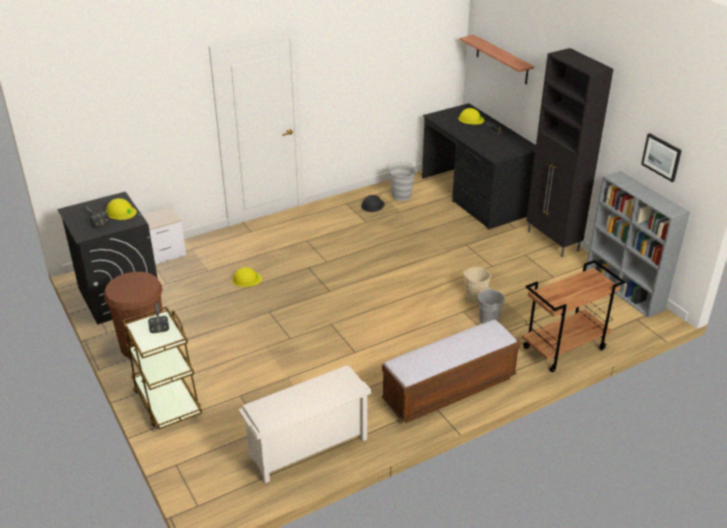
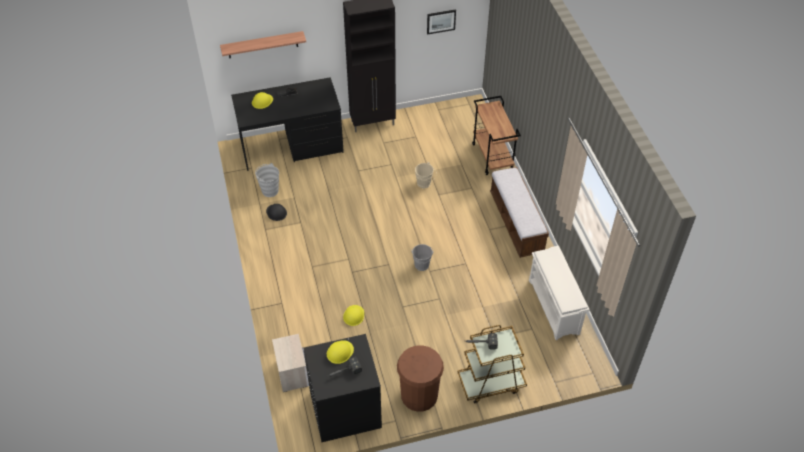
camera: 75 degrees left, 15 degrees up
grey bucket [478,287,509,324] -> grey bucket moved to [411,244,433,271]
grey bookcase [586,171,690,318] -> none

